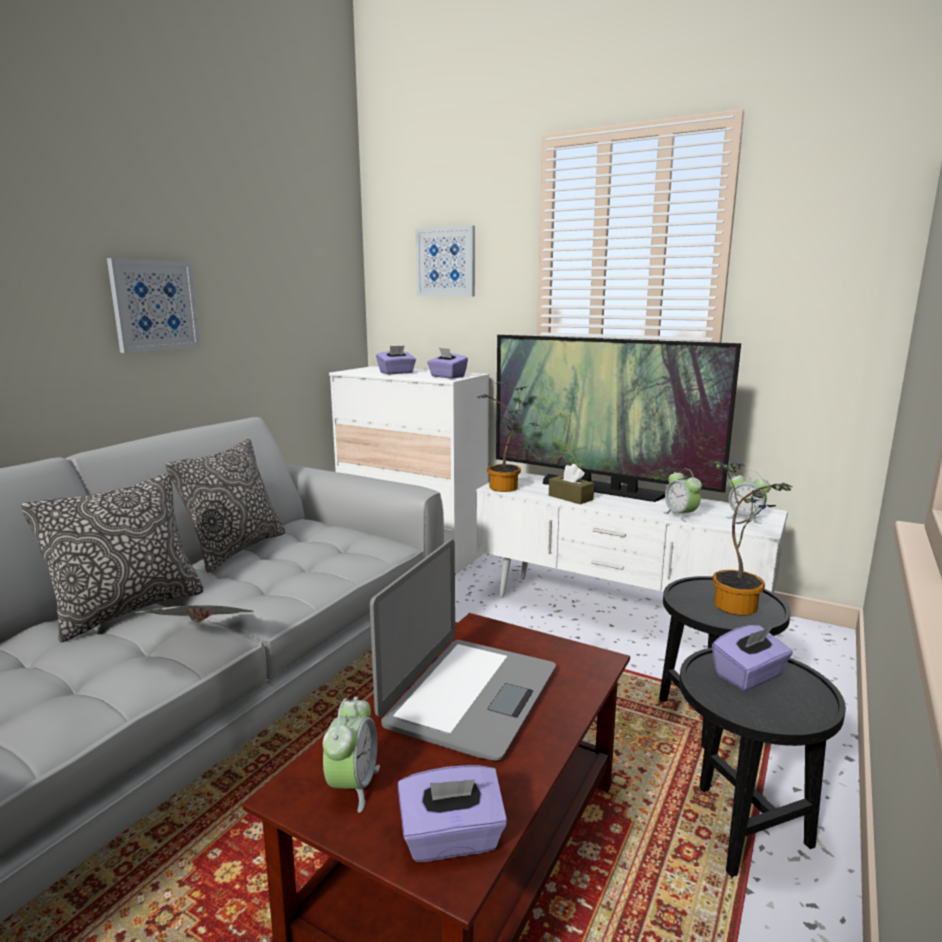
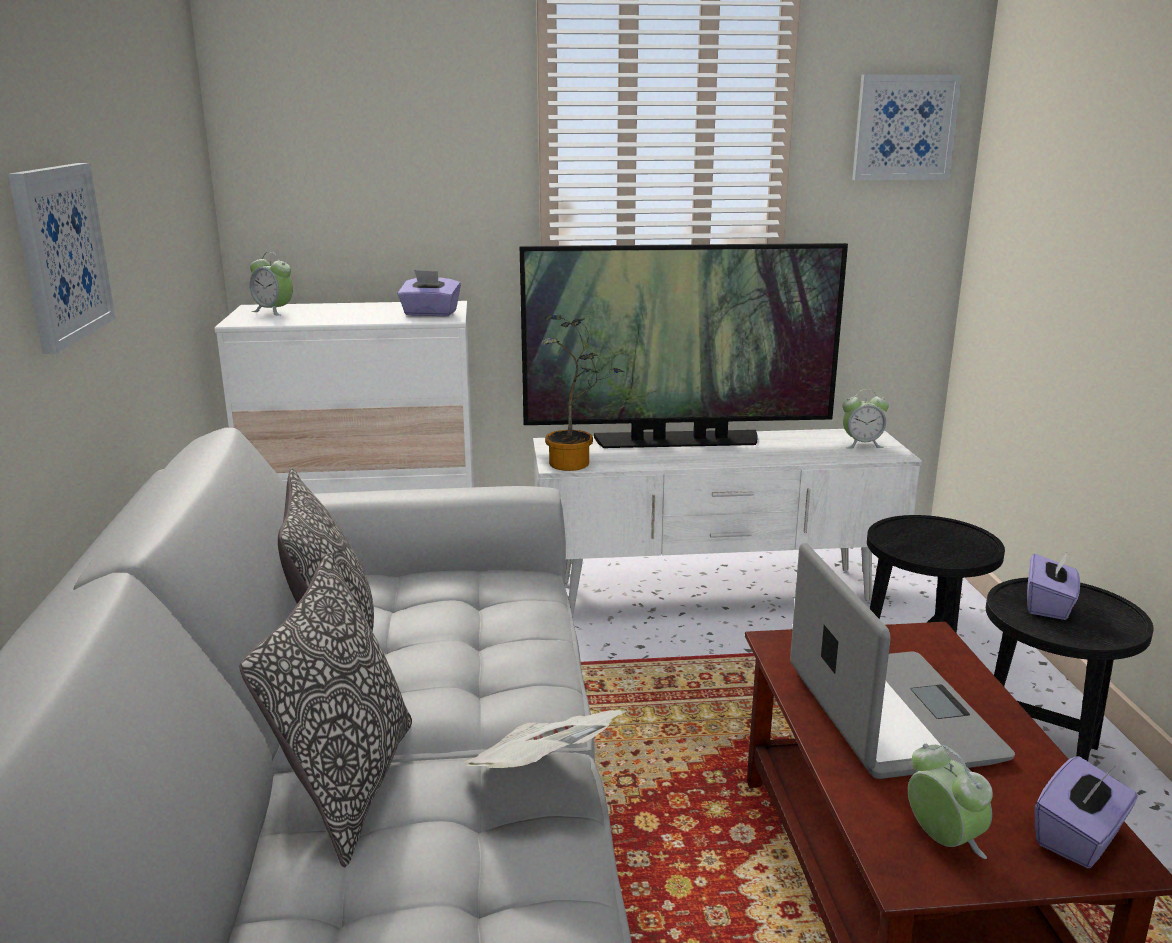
camera: 35 degrees left, 5 degrees up
purple tissue box [376,345,416,374] -> none
picture [415,225,475,296] -> picture moved to [852,75,962,180]
brown tissue box [549,464,594,504] -> none
alarm clock [663,469,702,522] -> alarm clock moved to [250,252,293,316]
potted plant [712,461,793,616] -> none

